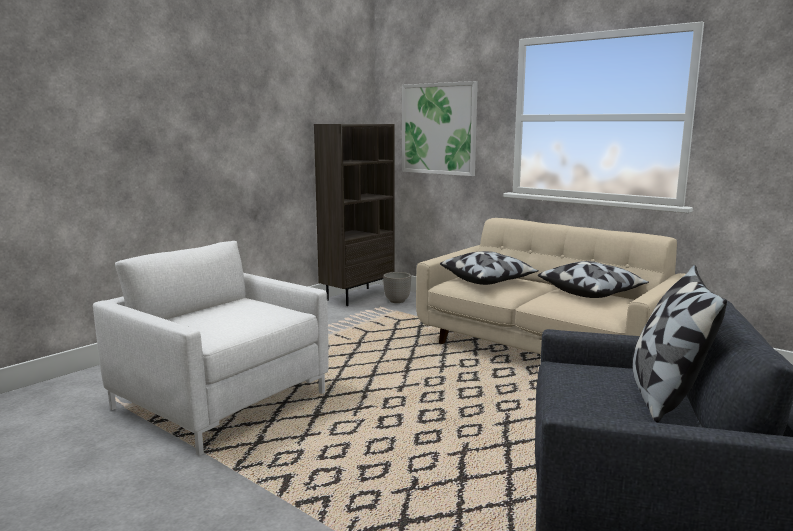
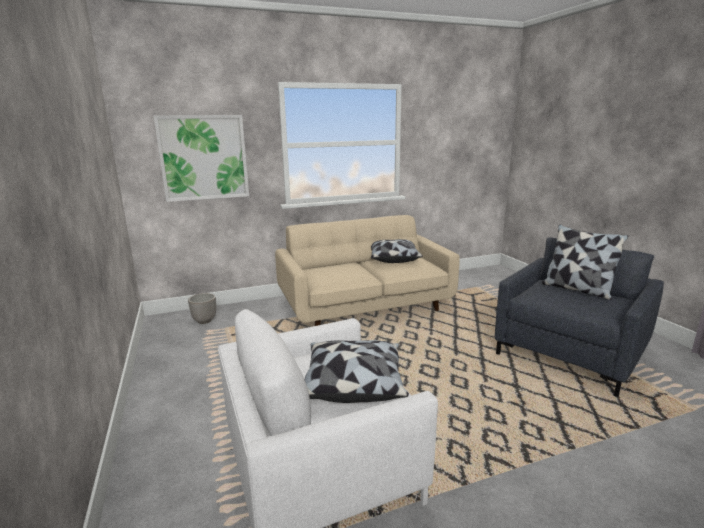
camera: 60 degrees left, 5 degrees up
brown bookcase [314,124,395,306] -> none
pillow [440,251,539,285] -> pillow moved to [305,340,409,403]

